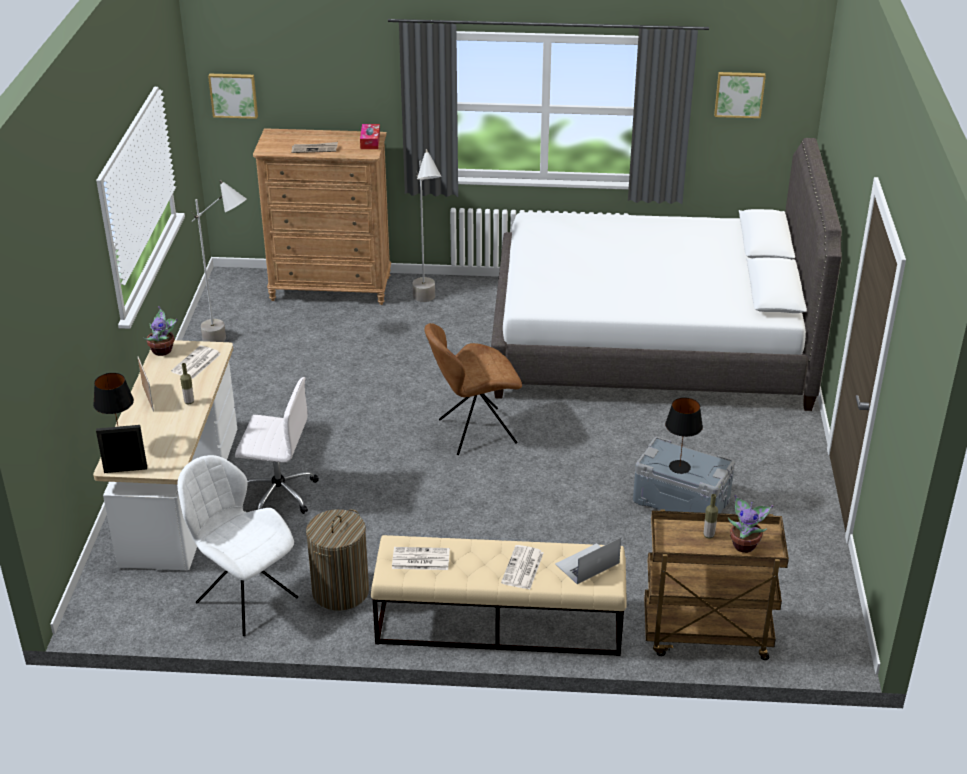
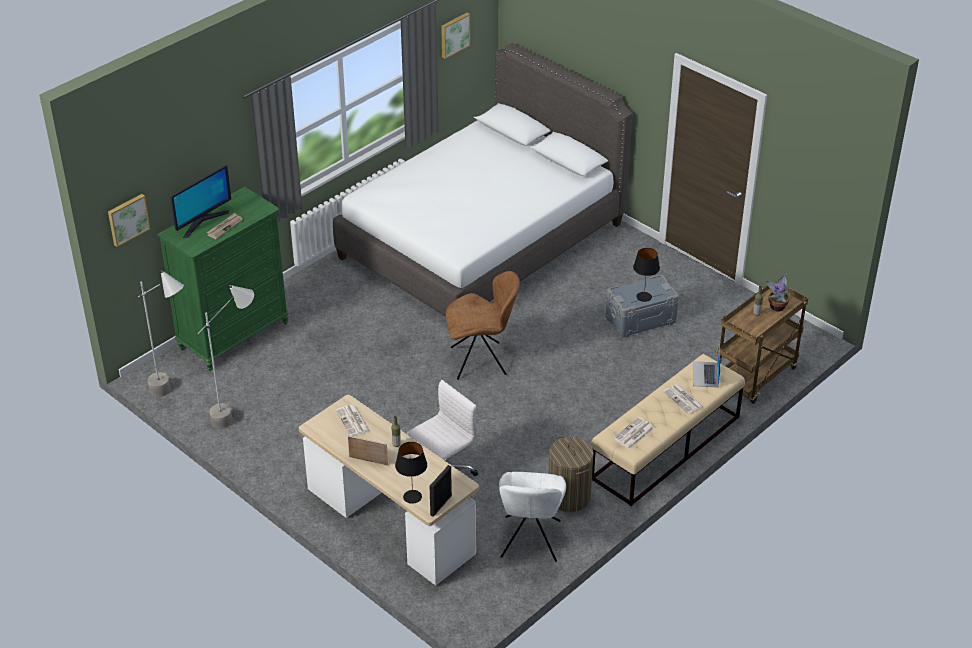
camera: 50 degrees left, 5 degrees up
potted plant [144,306,178,356] -> none
white chair [177,455,298,636] -> white chair turned 75 degrees counterclockwise [499,472,566,562]
brown dresser [253,128,391,305] -> green dresser [157,187,288,371]
tissue box [360,124,380,149] -> none
grey floor lamp [413,149,441,302] -> grey floor lamp moved to [137,270,184,397]
brown chair [424,323,522,455] -> brown chair turned 120 degrees counterclockwise [446,271,520,380]
none -> monitor [170,165,231,238]

